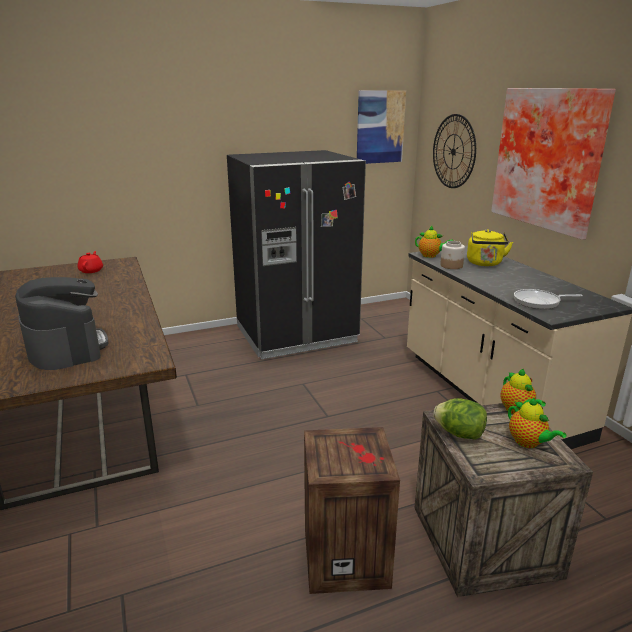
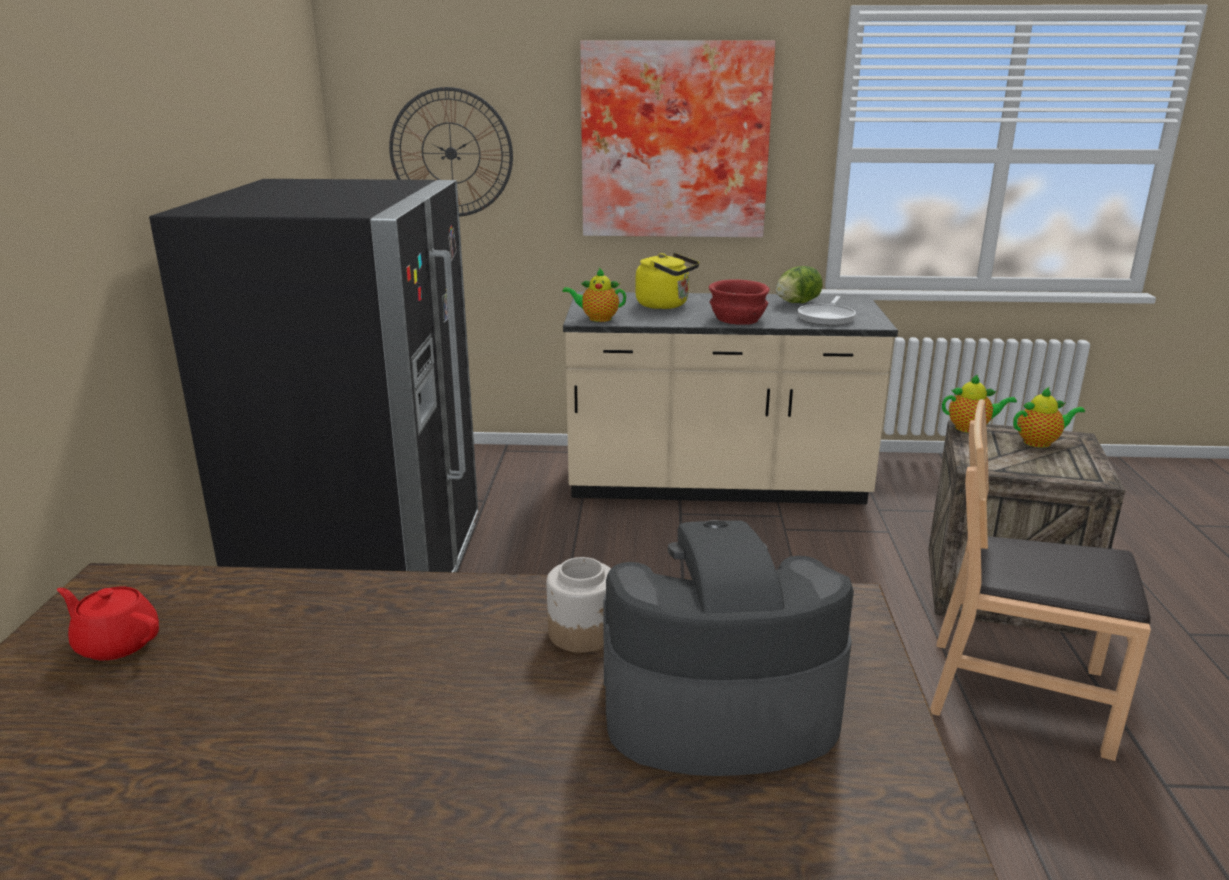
camera: 65 degrees left, 0 degrees up
crate [304,427,400,594] -> brown chair [930,399,1151,761]
picture [357,90,406,164] -> none
teapot [415,225,454,258] -> teapot turned 135 degrees counterclockwise [562,268,626,322]
lettuce [433,398,487,440] -> lettuce moved to [776,266,823,303]
jar [440,241,465,269] -> jar moved to [547,557,611,653]
none -> red bowl [709,279,770,325]

